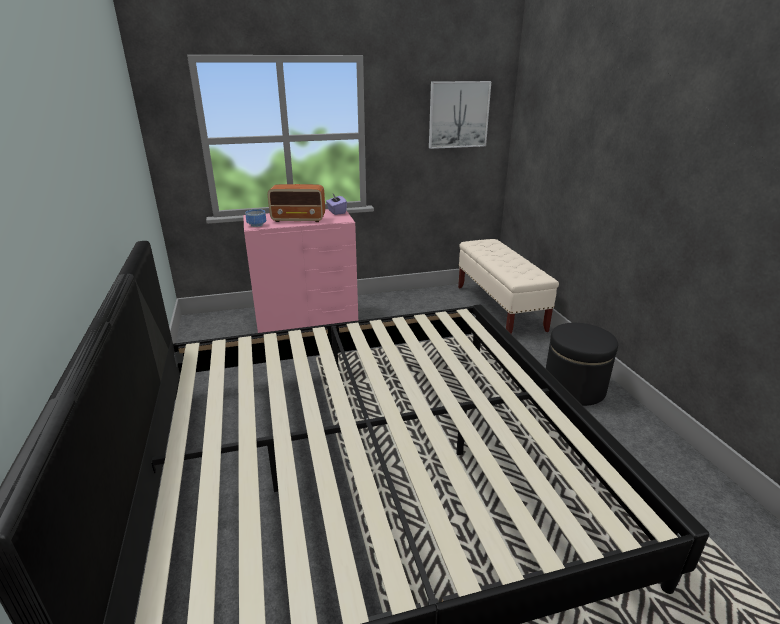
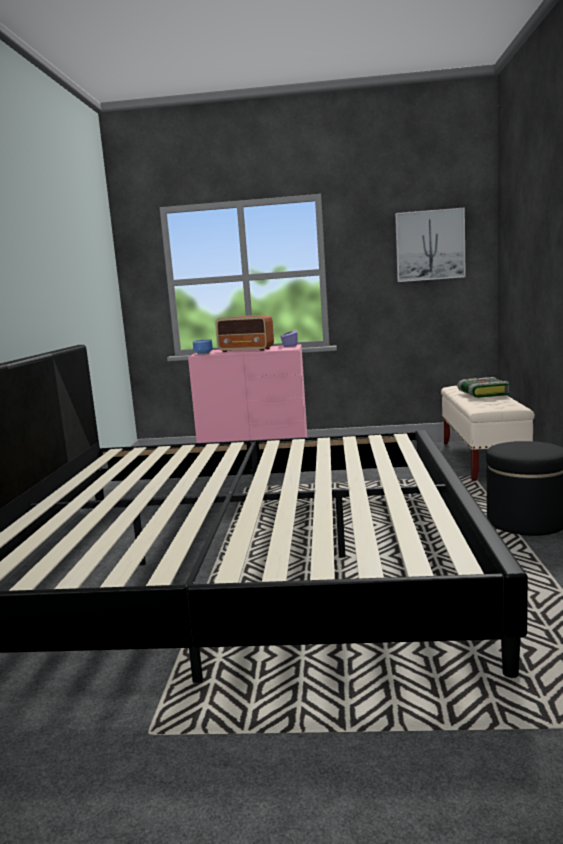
camera: 20 degrees right, 15 degrees down
none -> book [457,377,509,398]

